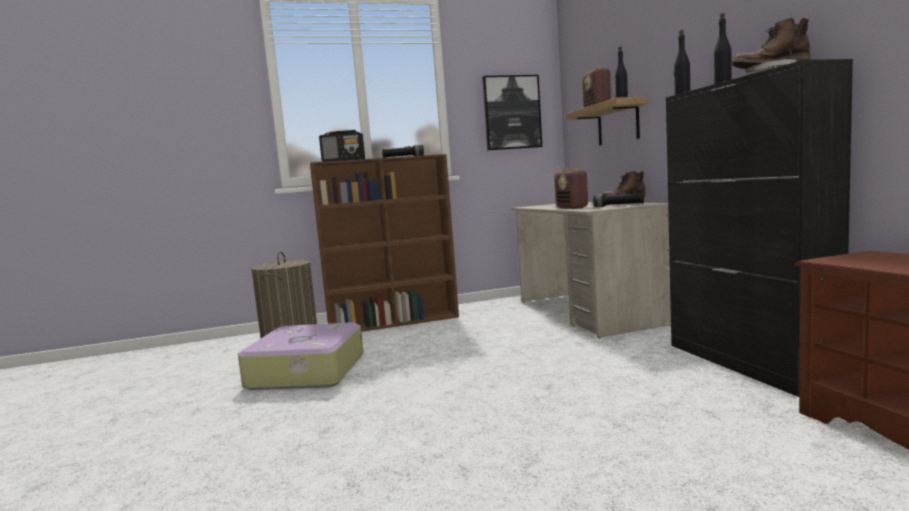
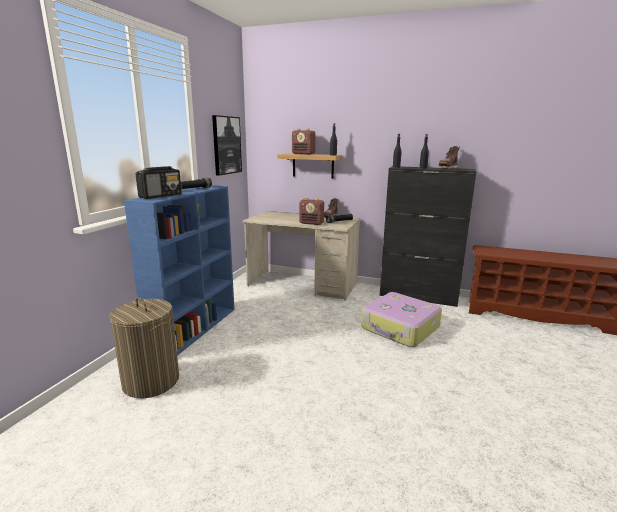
camera: 55 degrees left, 10 degrees up
suitcase [238,323,364,390] -> suitcase moved to [361,292,442,347]
brown bookcase [310,154,459,332] -> blue bookcase [124,185,235,356]

